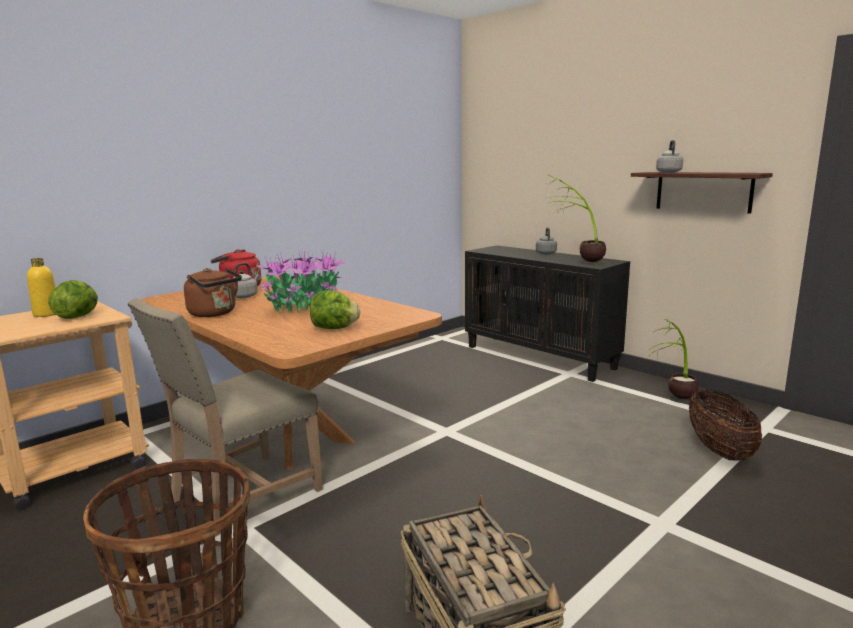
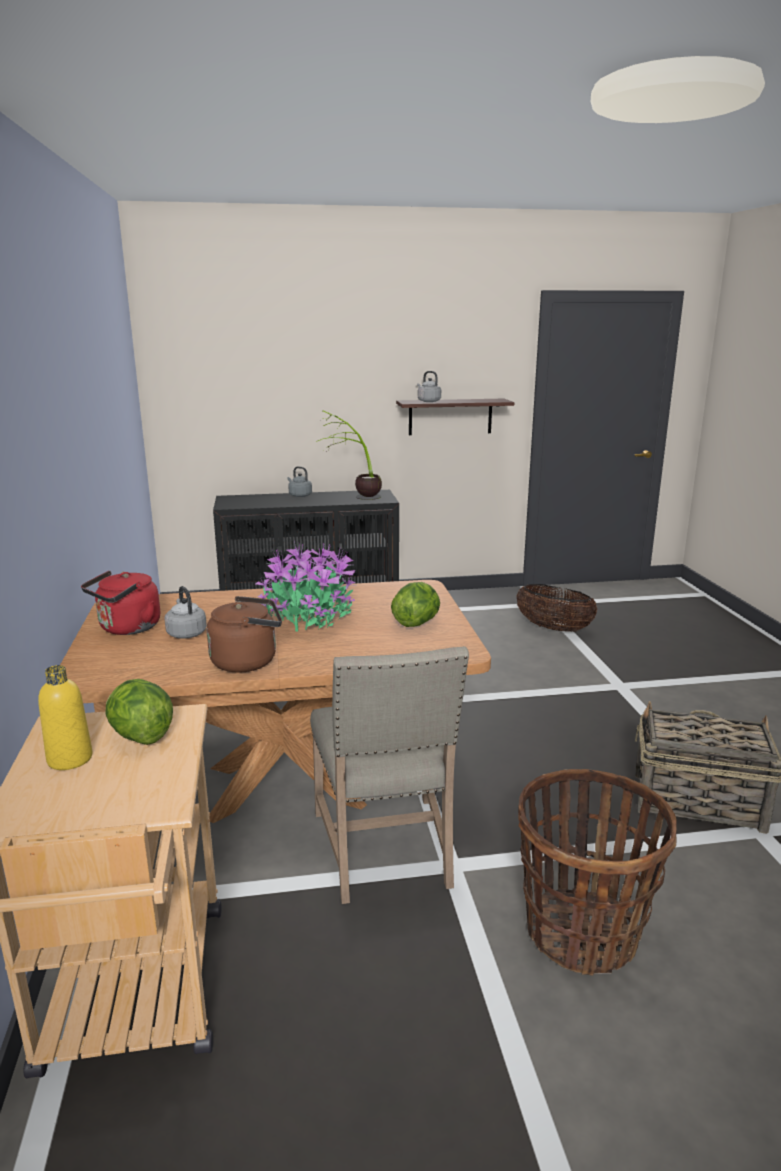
camera: 55 degrees left, 5 degrees up
potted plant [648,319,699,403] -> none

